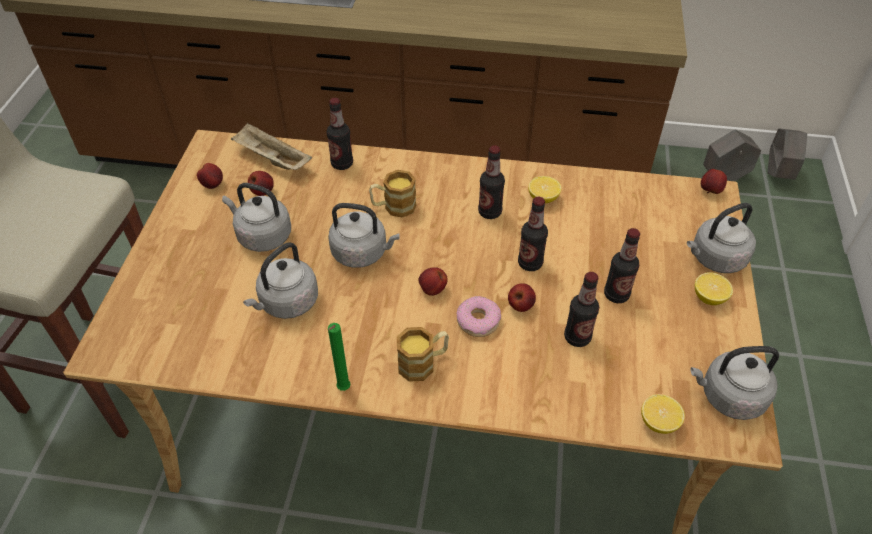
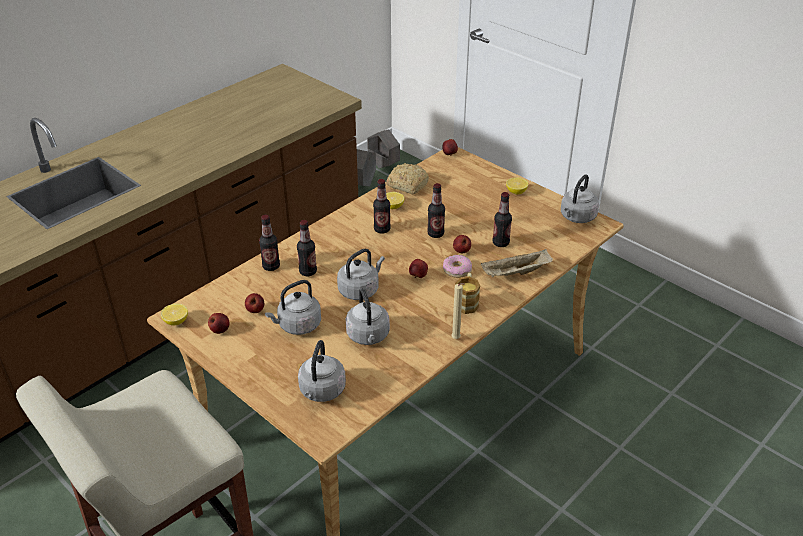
camera: 55 degrees left, 10 degrees down
beige tray [231,122,312,170] -> beige tray moved to [481,249,553,277]
green candle [328,323,351,391] -> beige candle [451,283,465,339]
mug [369,170,416,218] -> none
bottle [604,228,640,303] -> bottle moved to [297,220,317,276]
lemon [641,394,685,434] -> lemon moved to [161,304,188,326]
grey kettle [687,203,756,273] -> grey kettle moved to [298,340,346,402]
none -> bread [386,163,429,194]

